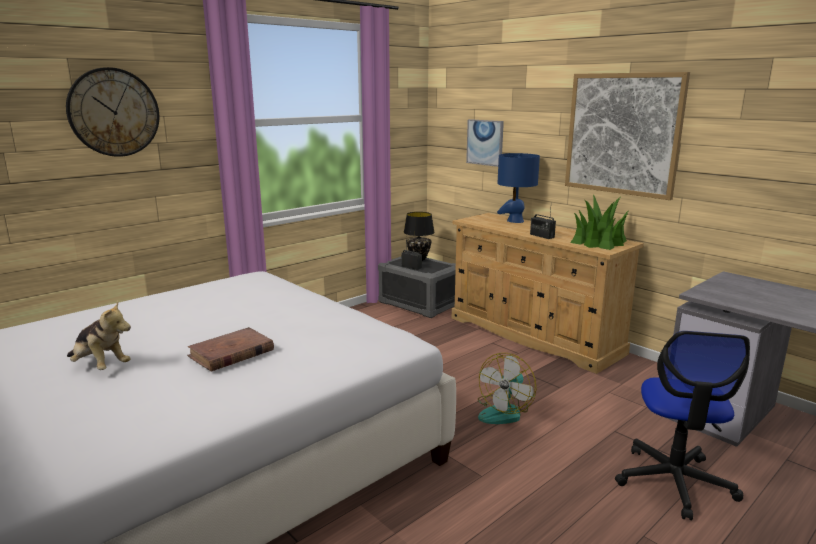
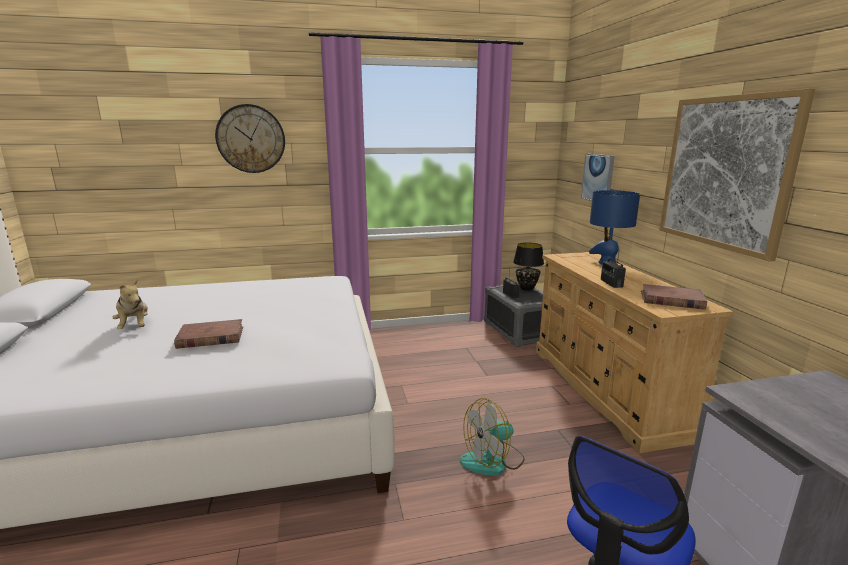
camera: 30 degrees right, 0 degrees up
potted plant [570,194,629,250] -> brown book [641,284,707,310]

